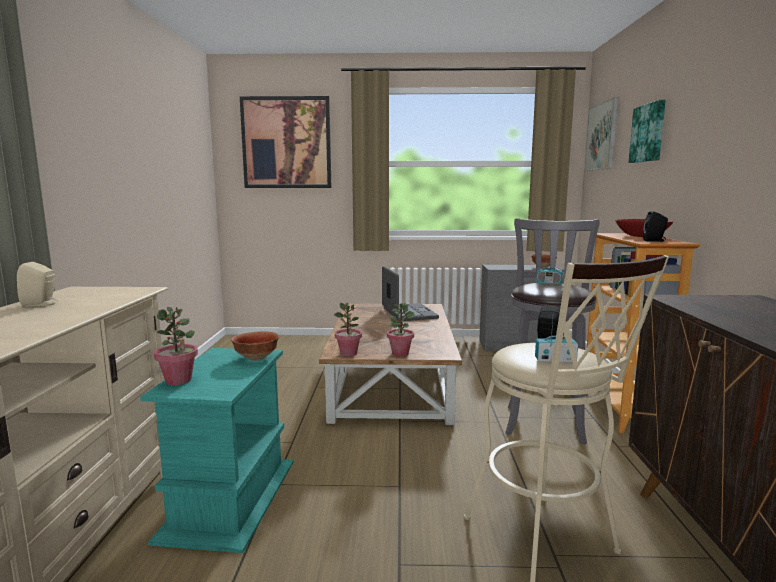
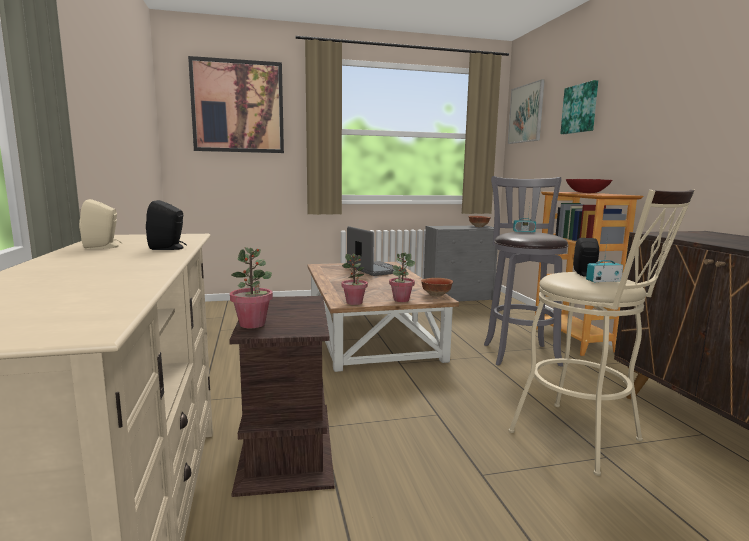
camera: 15 degrees left, 0 degrees up
turquoise side table [140,348,294,553] -> brown side table [229,296,335,497]
bowl [231,331,279,361] -> bowl moved to [421,278,453,297]
black speaker [643,211,668,242] -> black speaker moved to [146,200,187,250]

